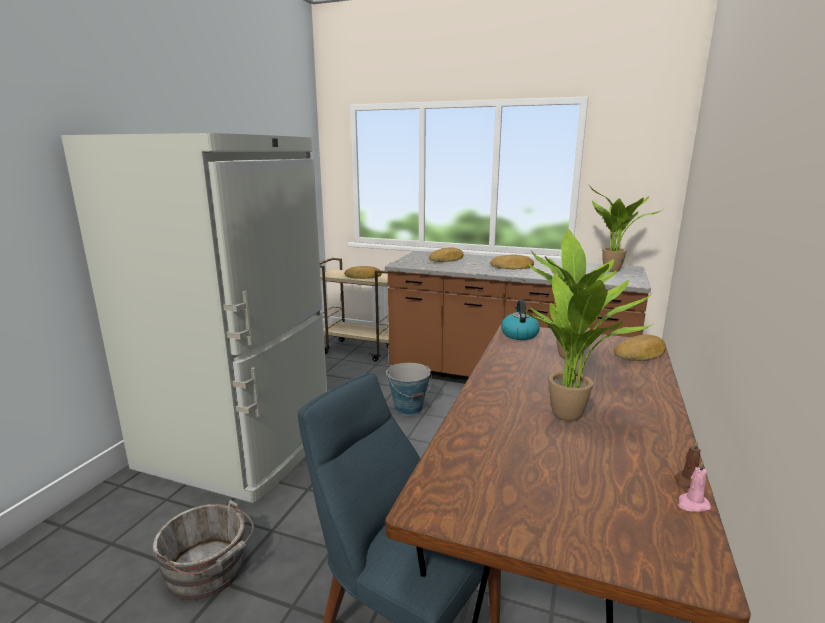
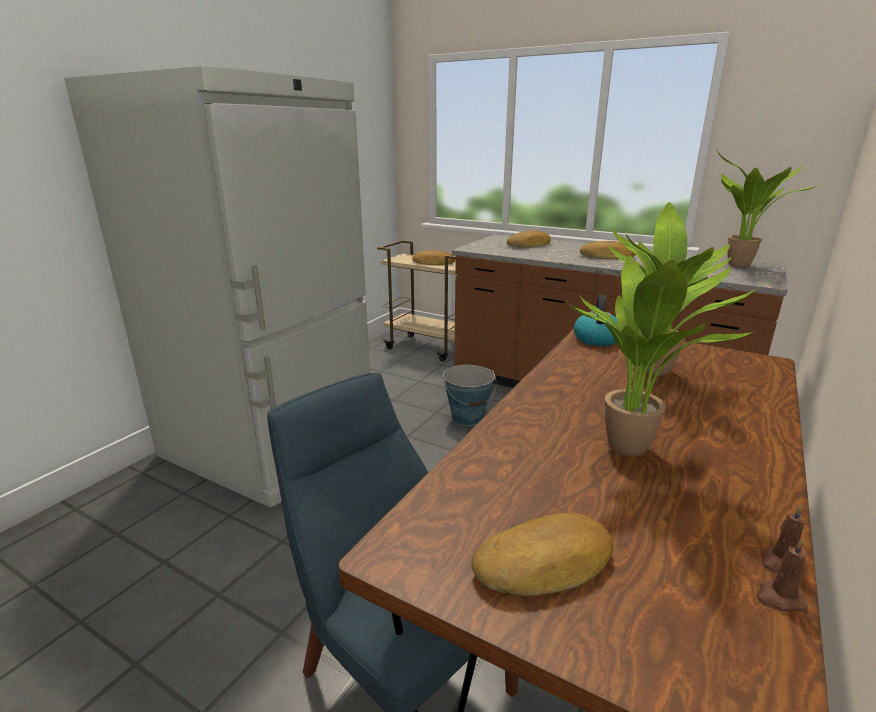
camera: 10 degrees right, 5 degrees up
grey bucket [152,500,254,600] -> none
bread [614,335,666,361] -> bread moved to [471,513,613,596]
pink candle [678,461,711,512] -> brown candle [756,539,808,612]

